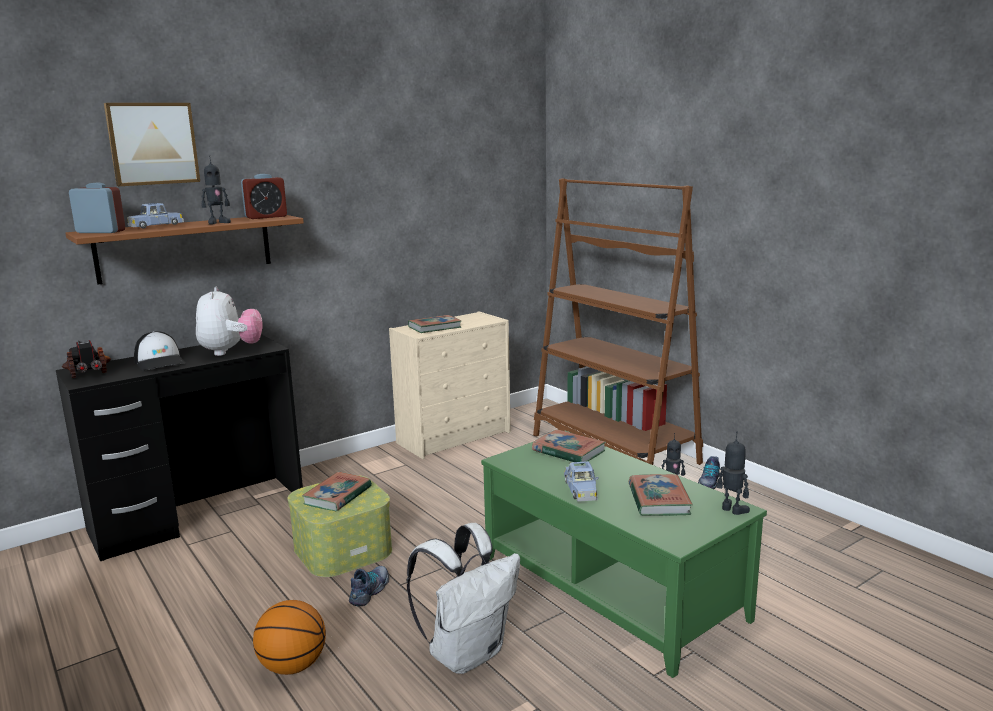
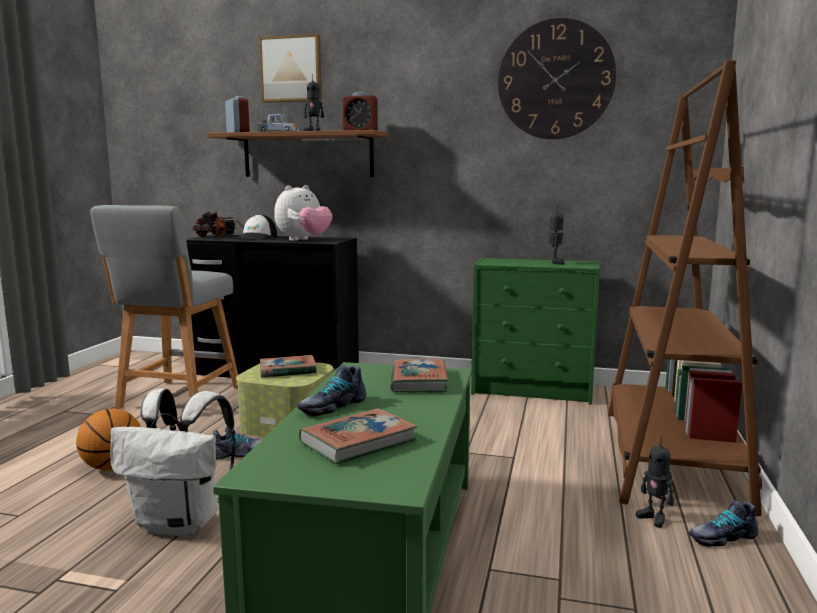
camera: 50 degrees right, 5 degrees down
beige dresser [389,311,511,459] -> green dresser [471,257,600,405]
book [408,315,461,333] -> none
blue toy car [564,461,599,502] -> shoe [297,365,366,416]
toy robot [717,431,750,515] -> toy robot moved to [548,205,565,265]
none -> grey stool [91,205,238,409]
none -> wall clock [498,18,616,139]

